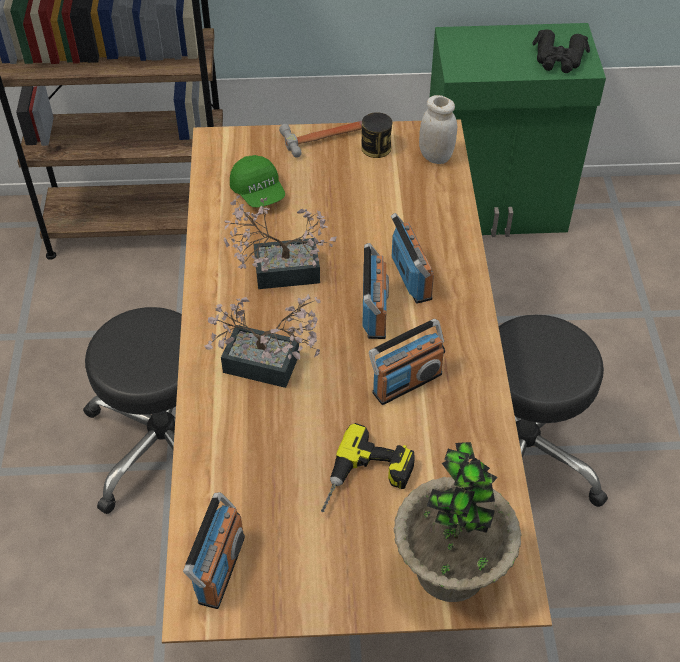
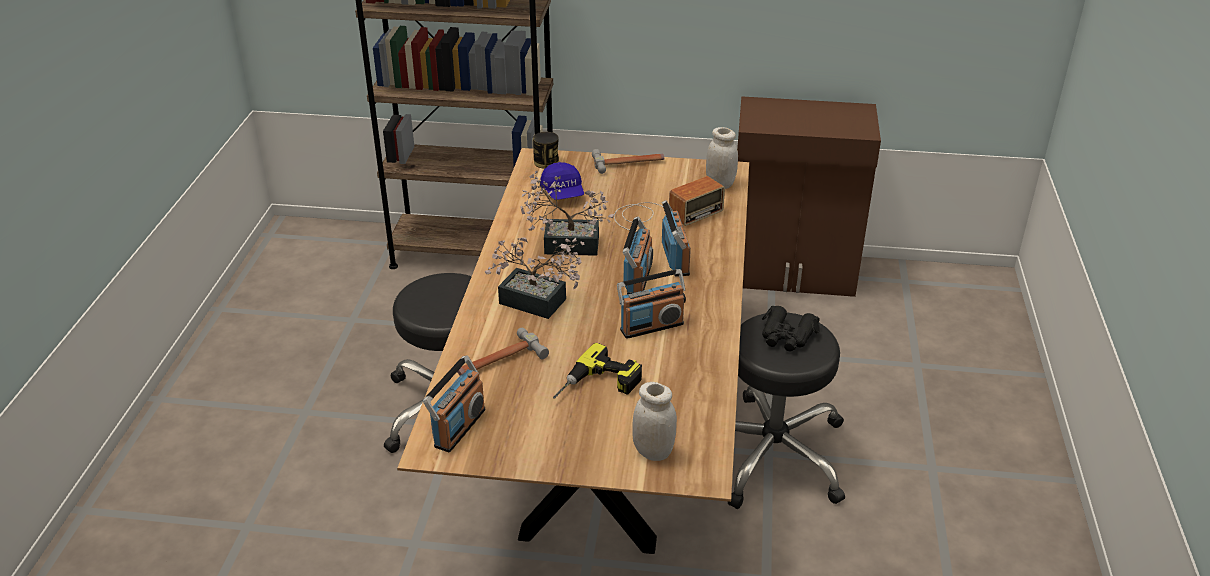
camera: 10 degrees right, 15 degrees down
green cap [230,155,285,208] -> blue cap [540,162,584,200]
can [361,112,392,158] -> can moved to [533,132,559,169]
potted plant [394,442,521,602] -> white jar [633,382,677,461]
green cabinet [430,23,606,237] -> brown cabinet [737,96,881,297]
black binoculars [532,29,590,73] -> black binoculars moved to [762,306,820,352]
none -> hammer [457,328,549,376]
none -> radio [614,176,725,231]

